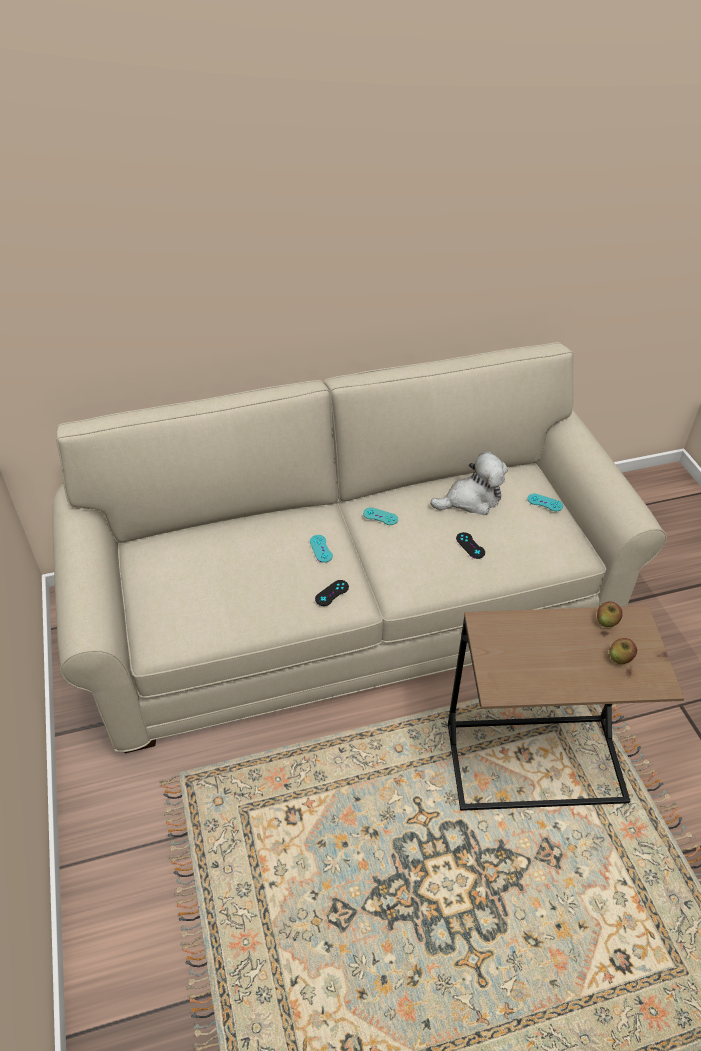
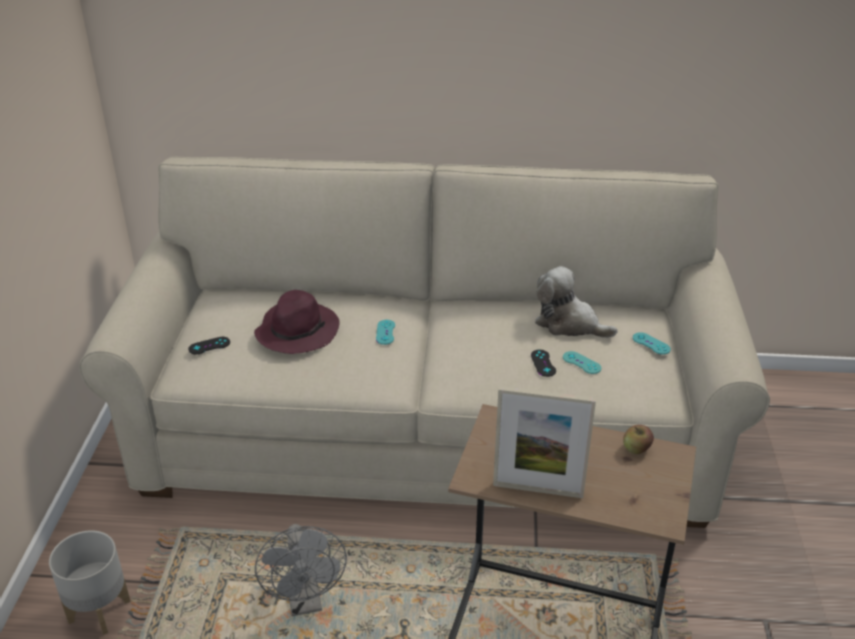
camera: 20 degrees right, 10 degrees down
black game controller [315,580,349,606] -> black game controller moved to [188,337,230,354]
turquoise game controller [363,507,398,525] -> turquoise game controller moved to [563,351,601,374]
plush toy [430,451,508,515] -> plush toy turned 150 degrees counterclockwise [535,266,618,338]
apple [609,638,637,664] -> none
none -> grey planter [49,530,131,635]
none -> purple hat [254,290,340,354]
none -> grey fan [255,524,347,616]
none -> picture frame [493,386,596,498]

